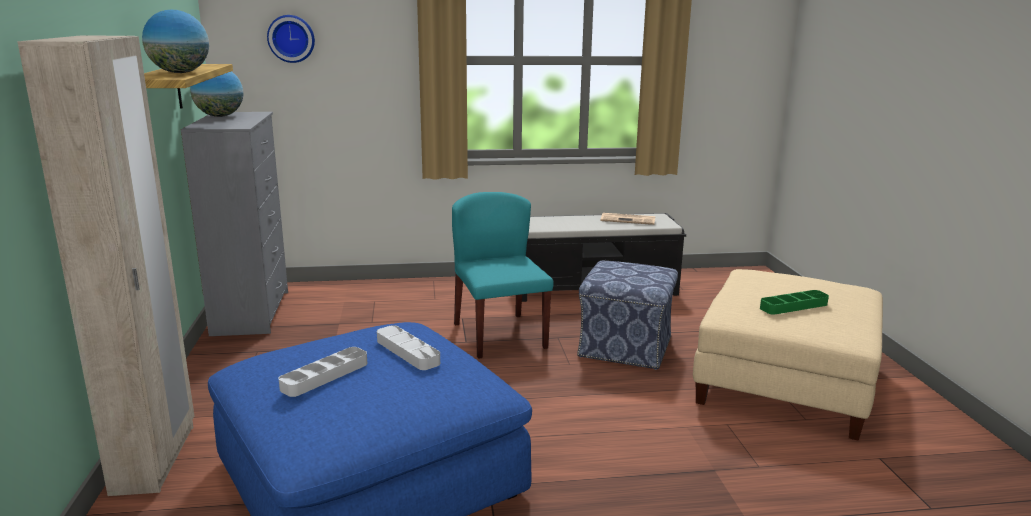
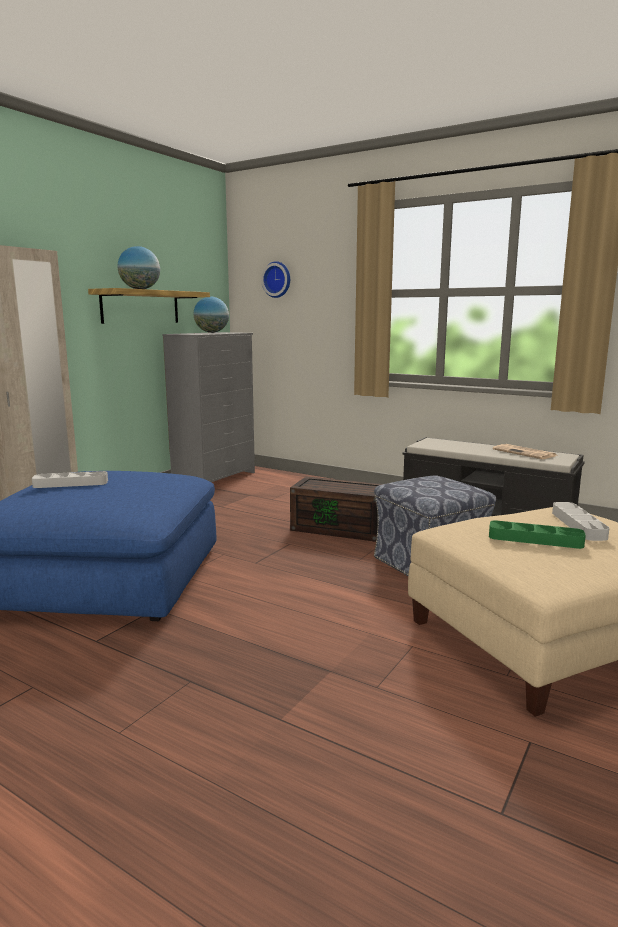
camera: 40 degrees right, 5 degrees down
grey tray [377,325,440,370] -> grey tray moved to [552,502,609,541]
turquoise chair [452,192,554,359] -> brown storage box [290,477,383,542]

